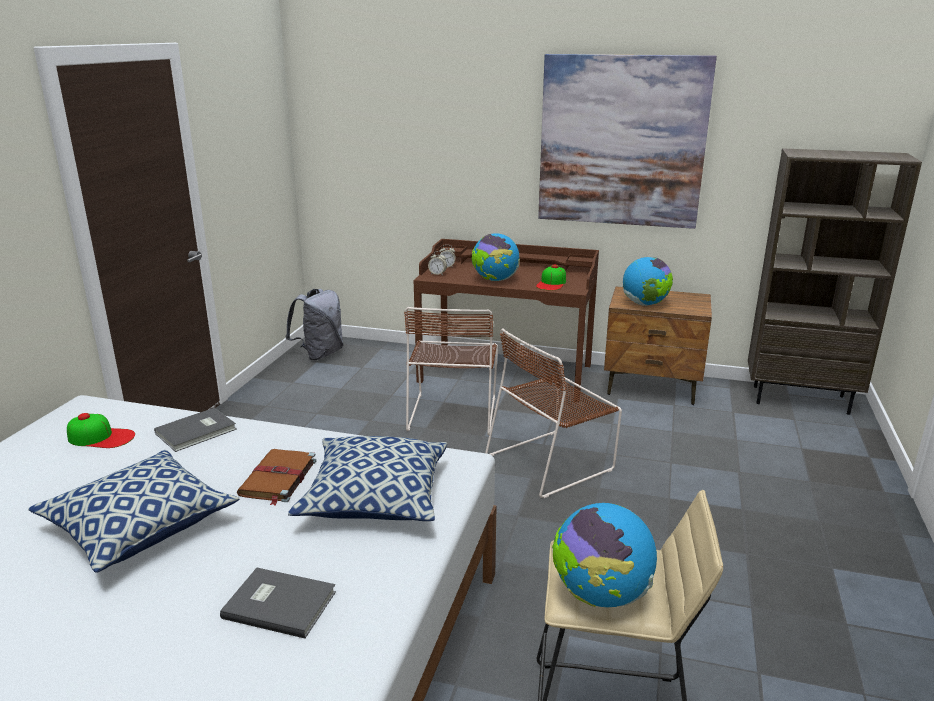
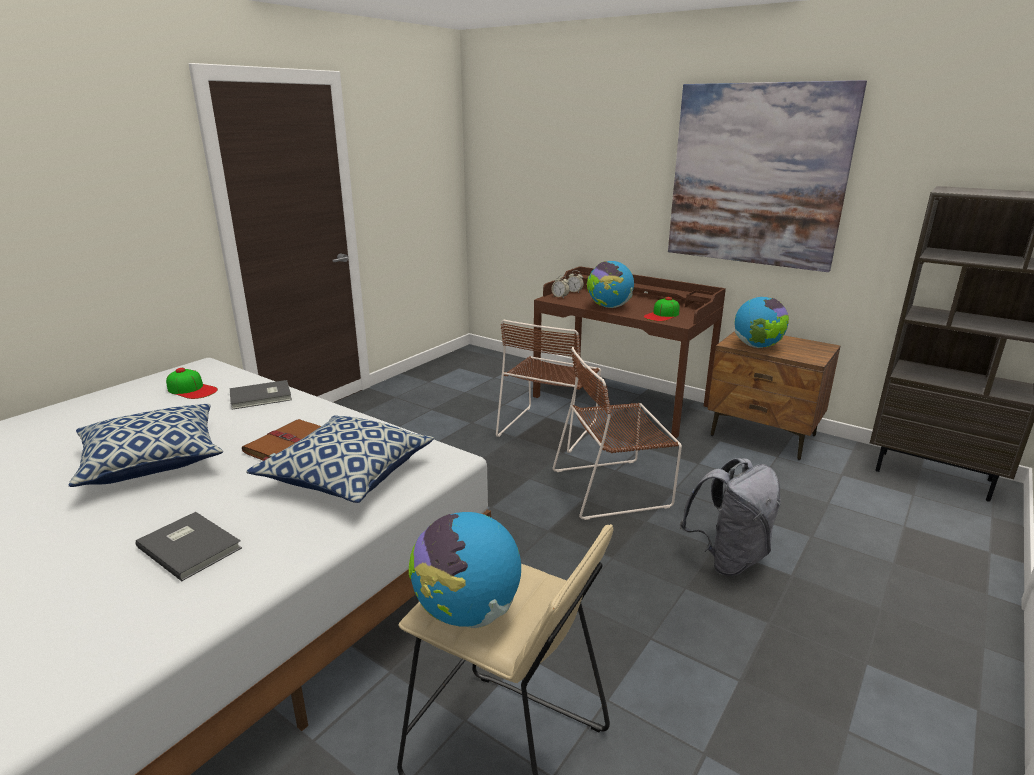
camera: 20 degrees right, 0 degrees up
grey backpack [285,289,343,361] -> grey backpack moved to [680,458,781,576]

